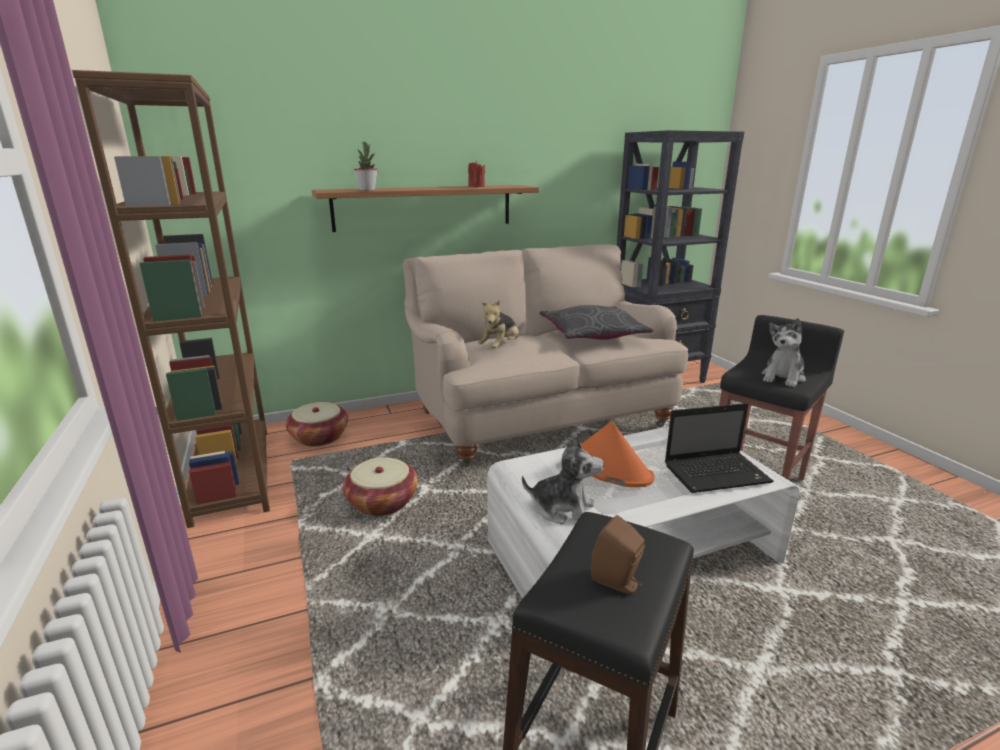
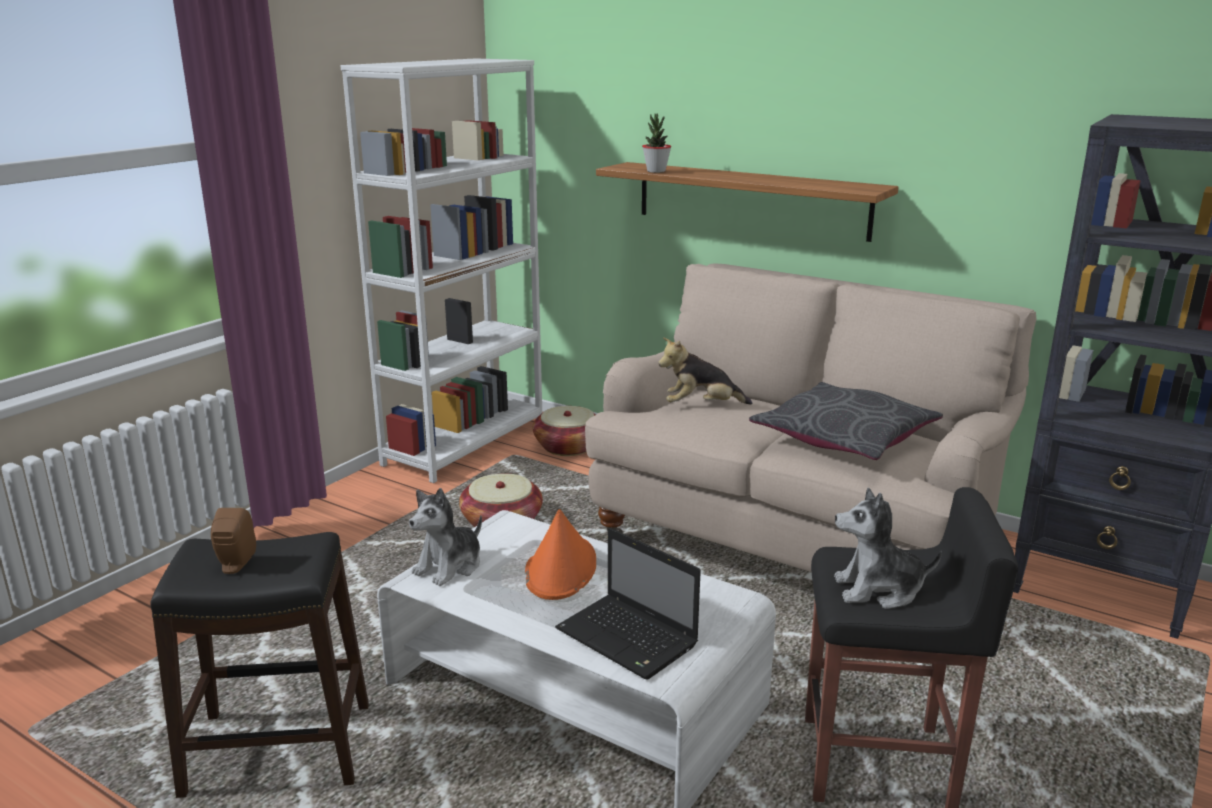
camera: 55 degrees right, 0 degrees up
brown bookcase [72,70,270,528] -> white bookcase [340,58,542,483]
red candle [468,161,485,187] -> none
plush toy [522,434,604,525] -> plush toy turned 60 degrees clockwise [409,488,482,586]

